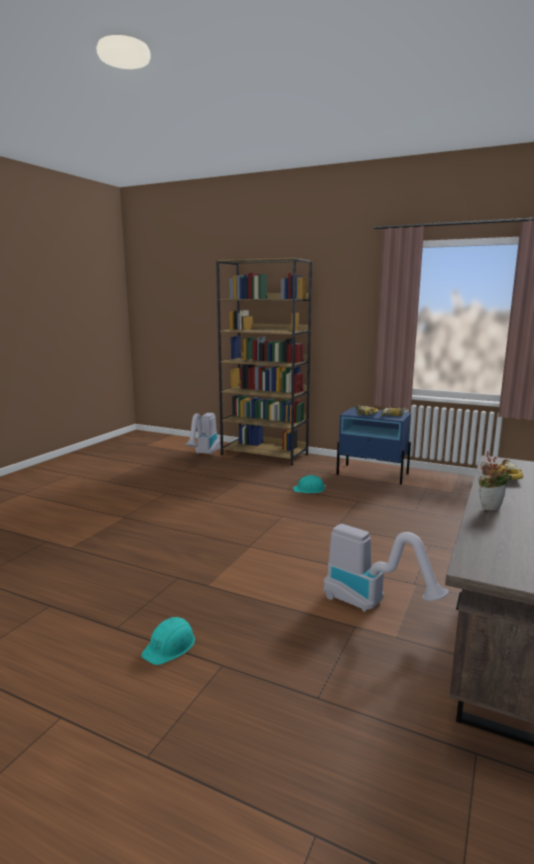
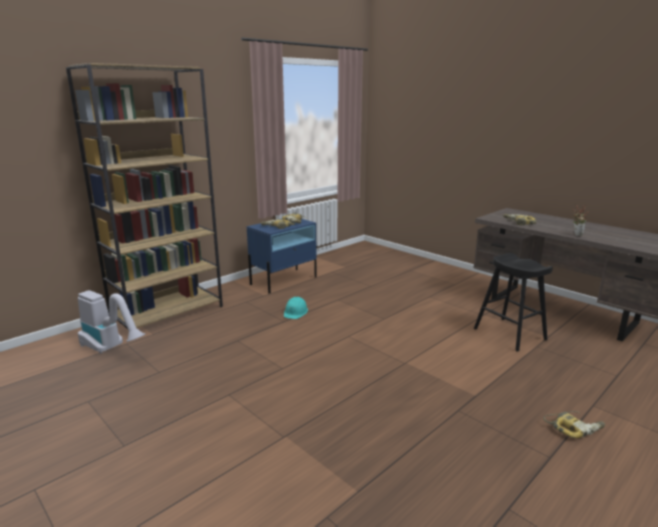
camera: 70 degrees left, 5 degrees up
turquoise hard hat [141,617,195,665] -> power drill [543,411,605,438]
vacuum cleaner [324,524,449,612] -> black stool [474,253,553,352]

